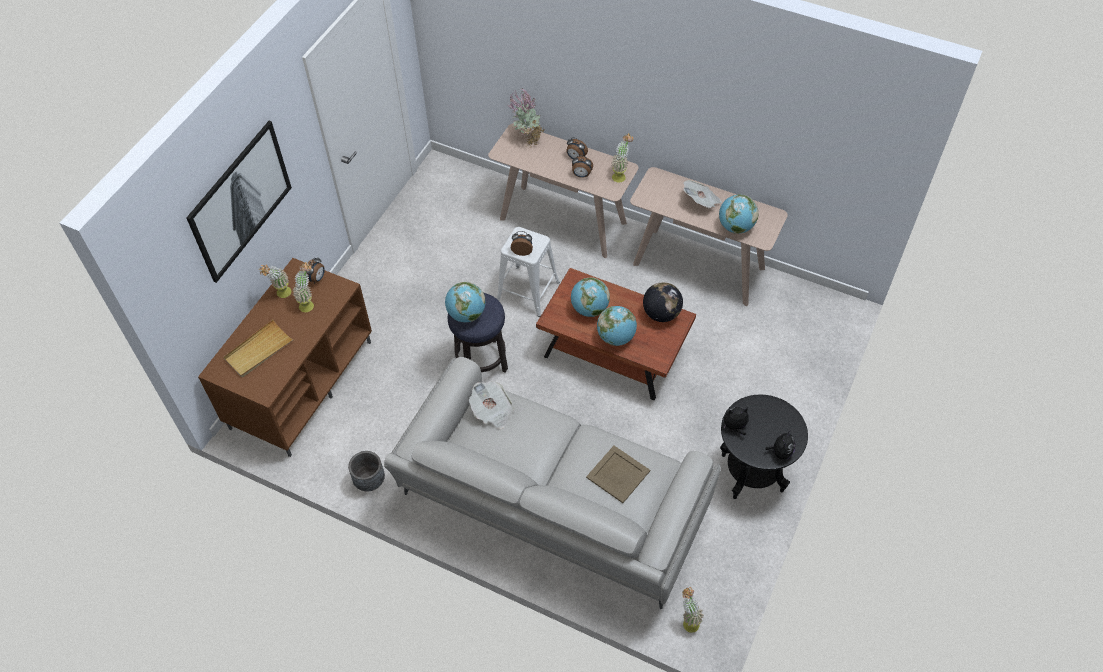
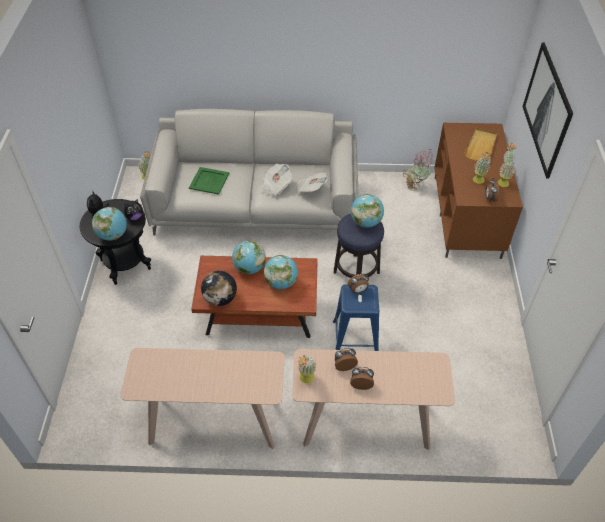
camera: 155 degrees right, 5 degrees down
grey planter [348,451,385,491] -> none
white stool [496,227,560,317] -> blue stool [333,284,379,351]
potted plant [508,88,544,148] -> potted plant moved to [403,149,434,191]
beige tray [586,446,650,503] -> green tray [189,167,229,195]
newspaper [683,180,722,208] -> newspaper moved to [260,164,292,196]
globe [719,194,758,234] -> globe moved to [92,207,127,241]

